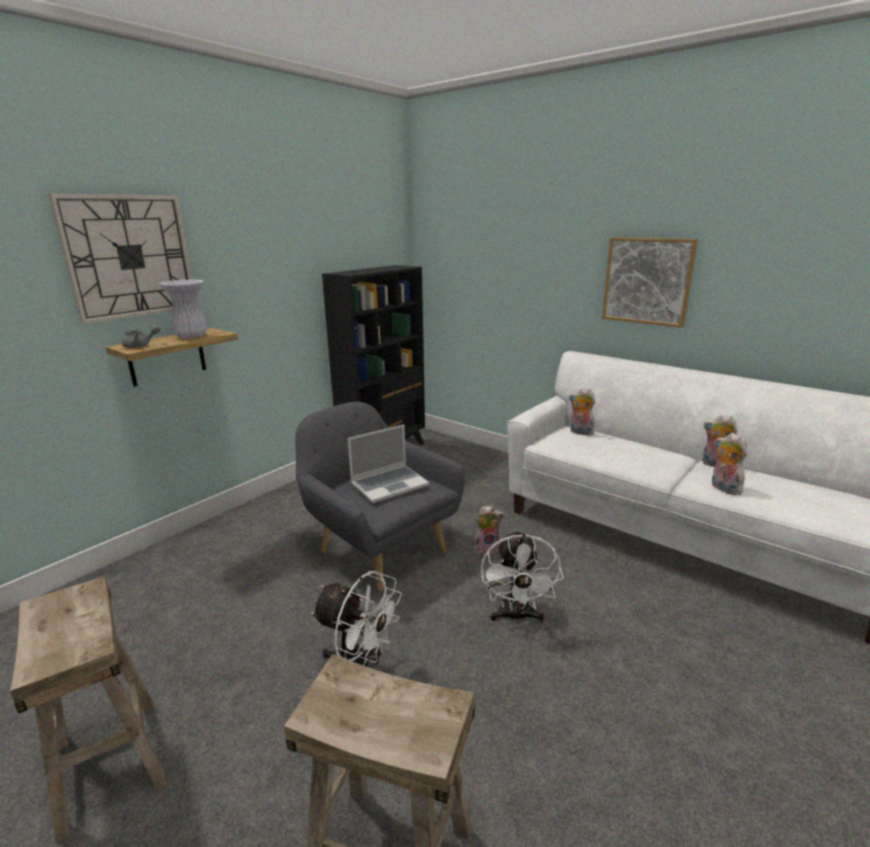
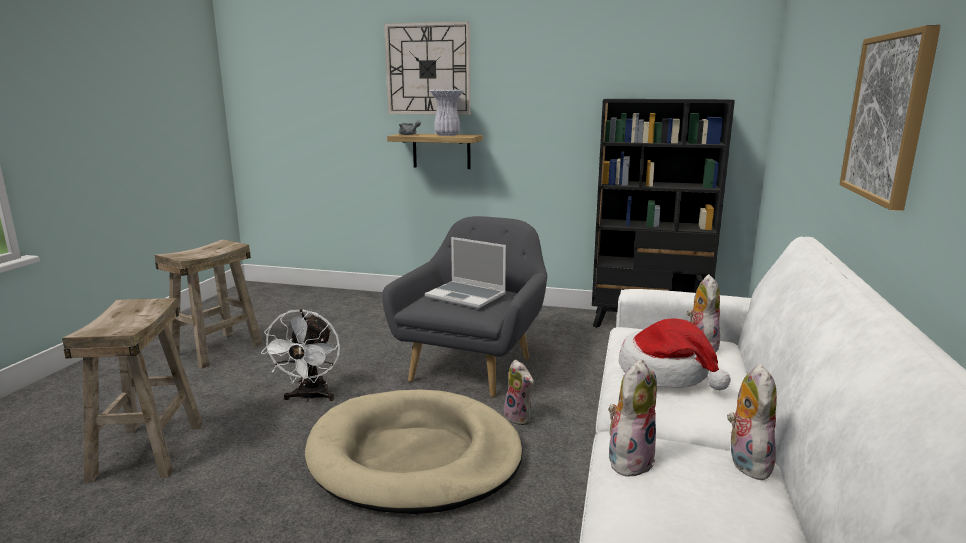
camera: 65 degrees right, 5 degrees down
white fan [481,530,564,624] -> beige dog bed [305,390,523,514]
none -> hat [619,319,731,390]

